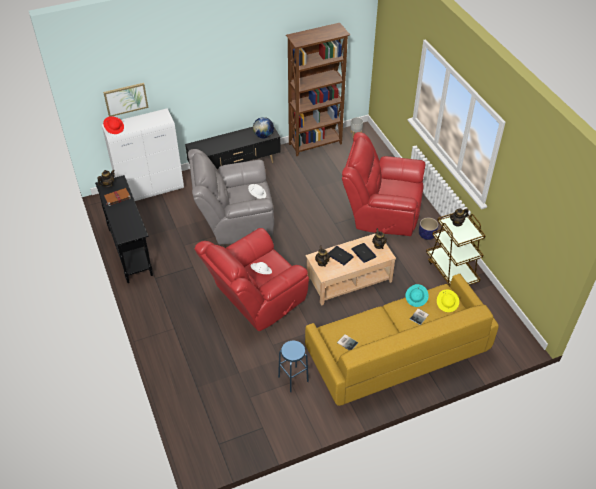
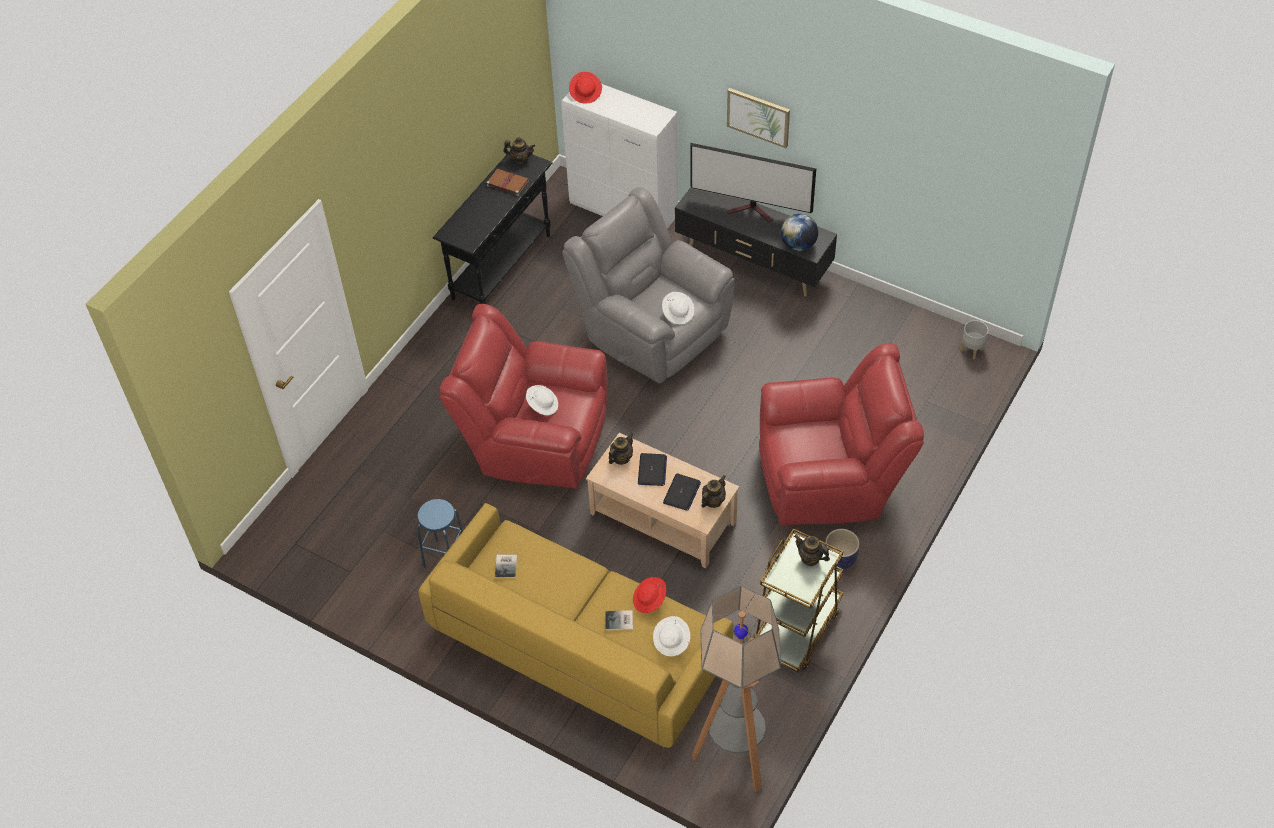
camera: 55 degrees right, 5 degrees up
picture [103,83,148,117] -> picture moved to [727,88,790,148]
brown bookcase [286,23,350,156] -> none
red armchair [342,132,426,236] -> red armchair turned 105 degrees clockwise [759,343,924,525]
turquoise hat [405,284,429,307] -> red hat [633,577,666,613]
yellow hat [437,290,459,312] -> white hat [653,616,690,656]
none -> television [690,143,816,223]
none -> floor lamp [692,586,781,792]

